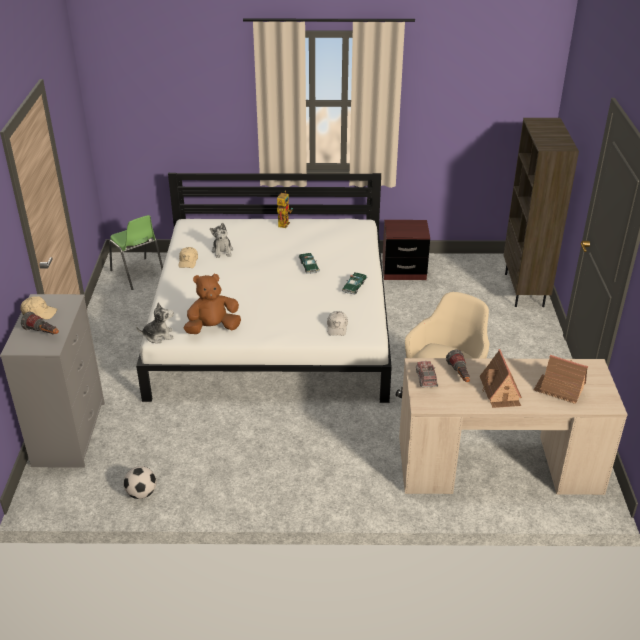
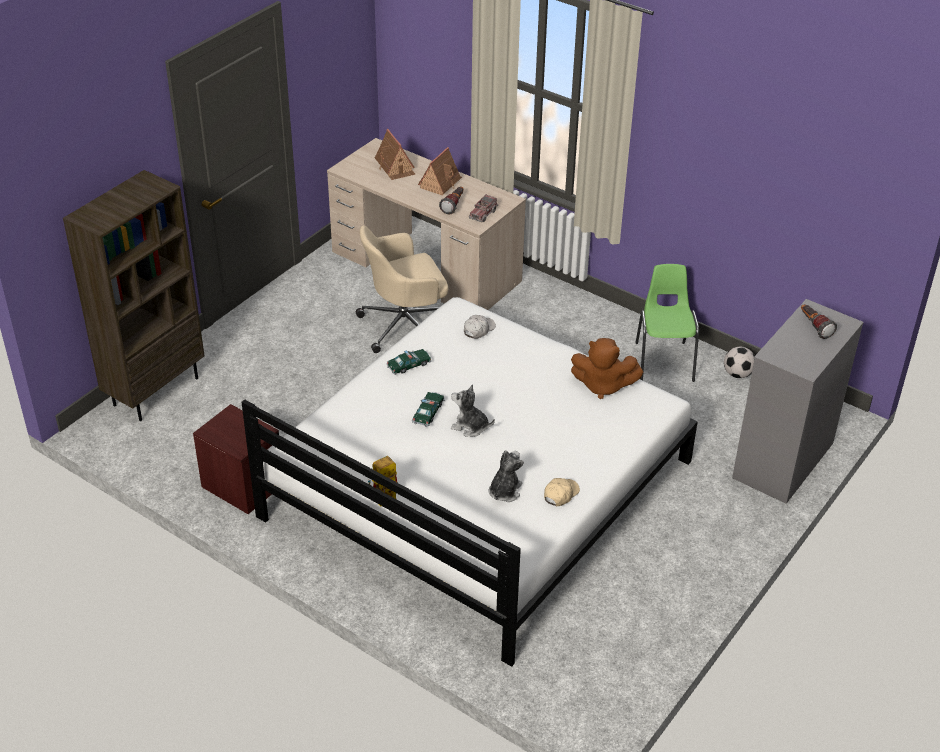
camera: 145 degrees left, 5 degrees up
beige cap [20,296,57,319] -> none
green chair [109,215,163,290] -> green chair moved to [635,264,699,382]
plush toy [136,302,174,343] -> plush toy moved to [451,384,495,437]

